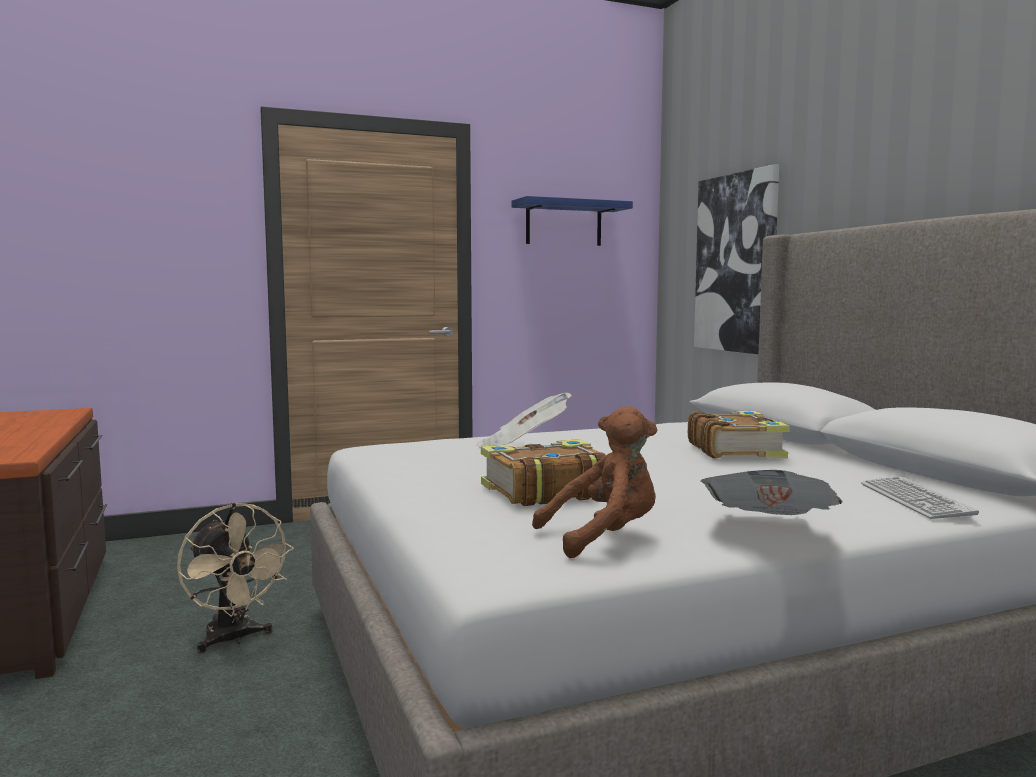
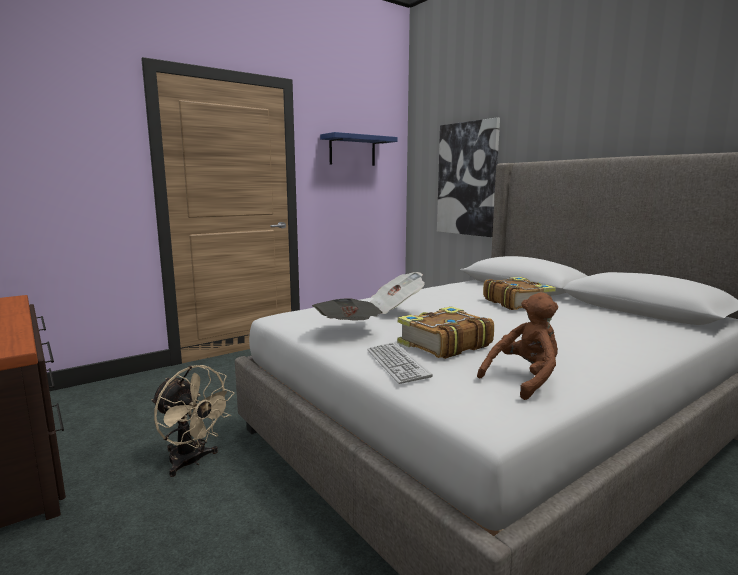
camera: 15 degrees left, 5 degrees up
newspaper [701,470,842,515] -> newspaper moved to [312,298,382,320]
keyboard [861,476,979,519] -> keyboard moved to [367,342,433,384]

